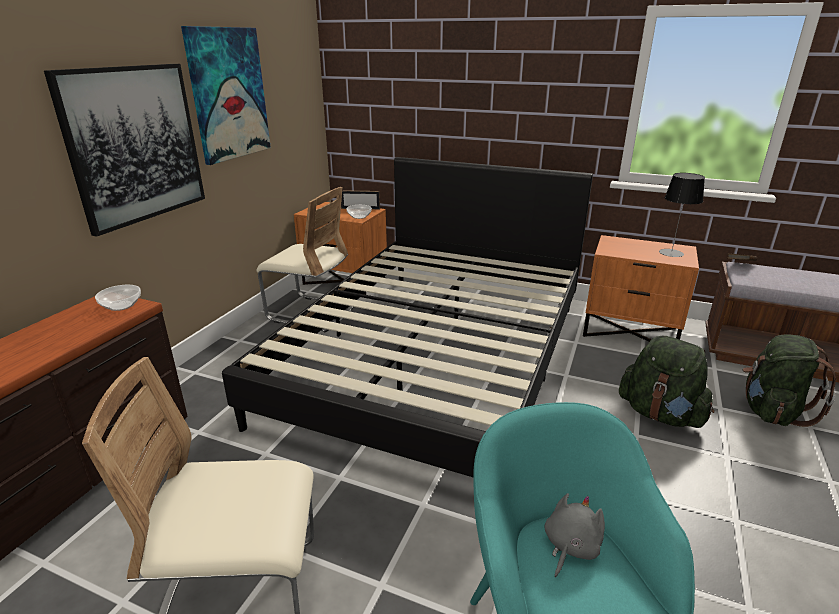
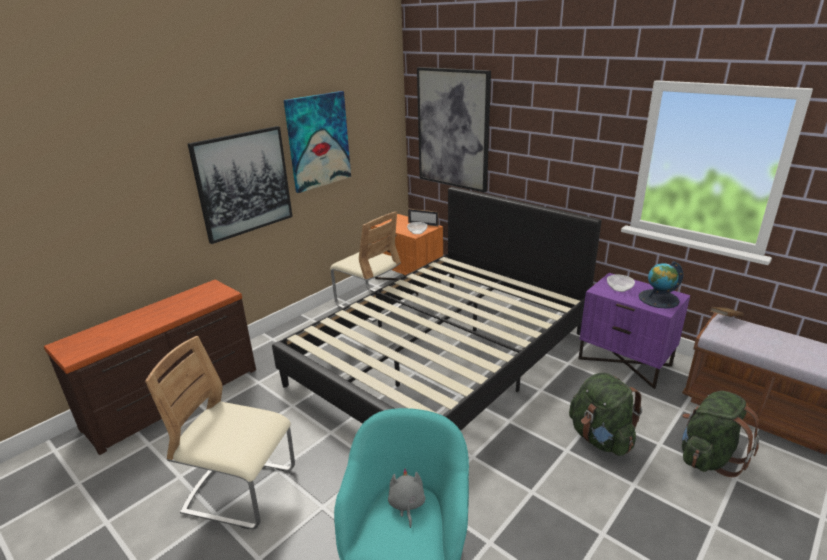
camera: 20 degrees right, 0 degrees up
bowl [95,285,141,311] -> bowl moved to [607,275,635,292]
grey plush toy [545,493,605,577] -> grey plush toy turned 60 degrees counterclockwise [388,469,425,528]
orange nightstand [583,235,699,342] -> purple nightstand [578,273,690,389]
table lamp [659,173,705,257] -> globe [639,261,684,308]
none -> picture [417,67,491,193]

